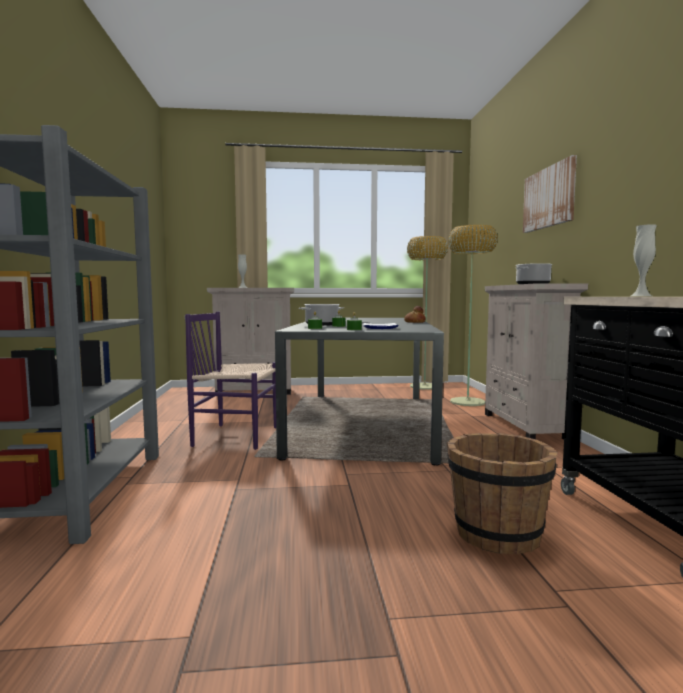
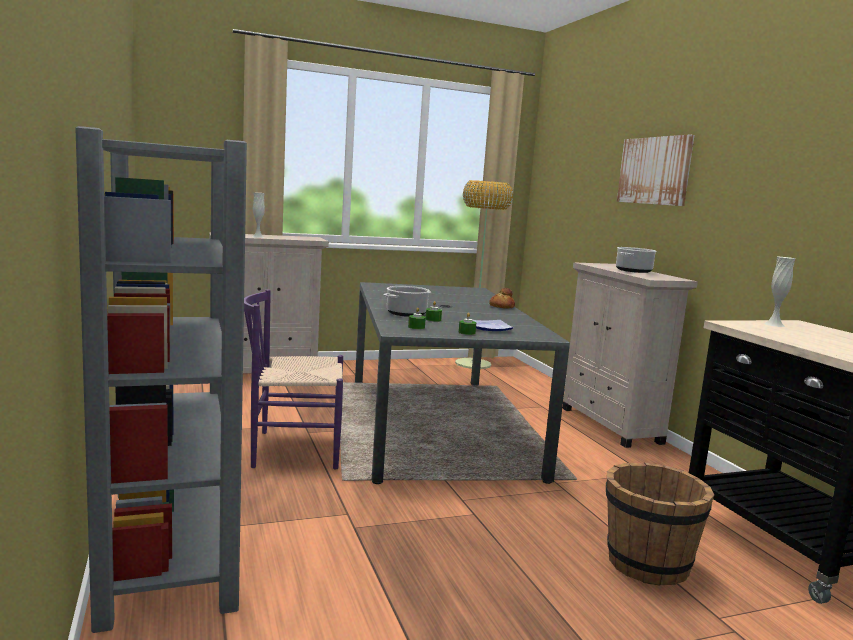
camera: 15 degrees left, 5 degrees up
floor lamp [448,225,498,406] -> none

